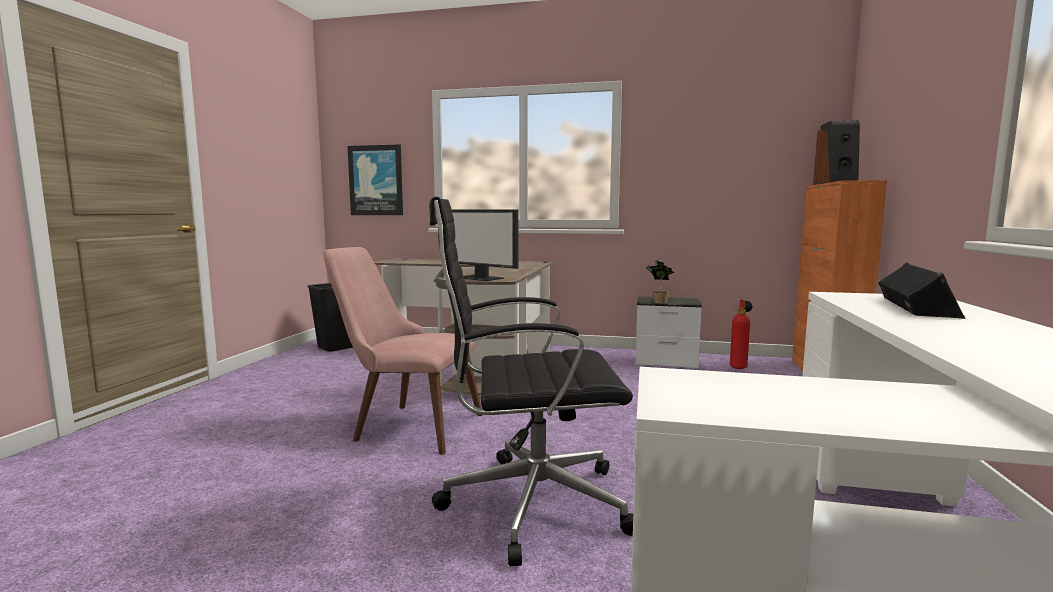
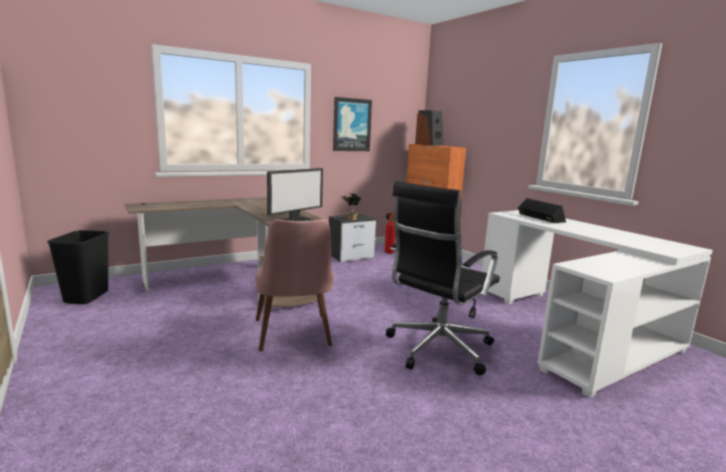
camera: 45 degrees left, 5 degrees up
pink chair [323,247,482,455] -> pink chair turned 75 degrees counterclockwise [255,219,334,351]
picture [347,144,403,215] -> picture moved to [333,97,372,151]
monitor [452,209,519,281] -> monitor turned 45 degrees counterclockwise [267,168,323,221]

